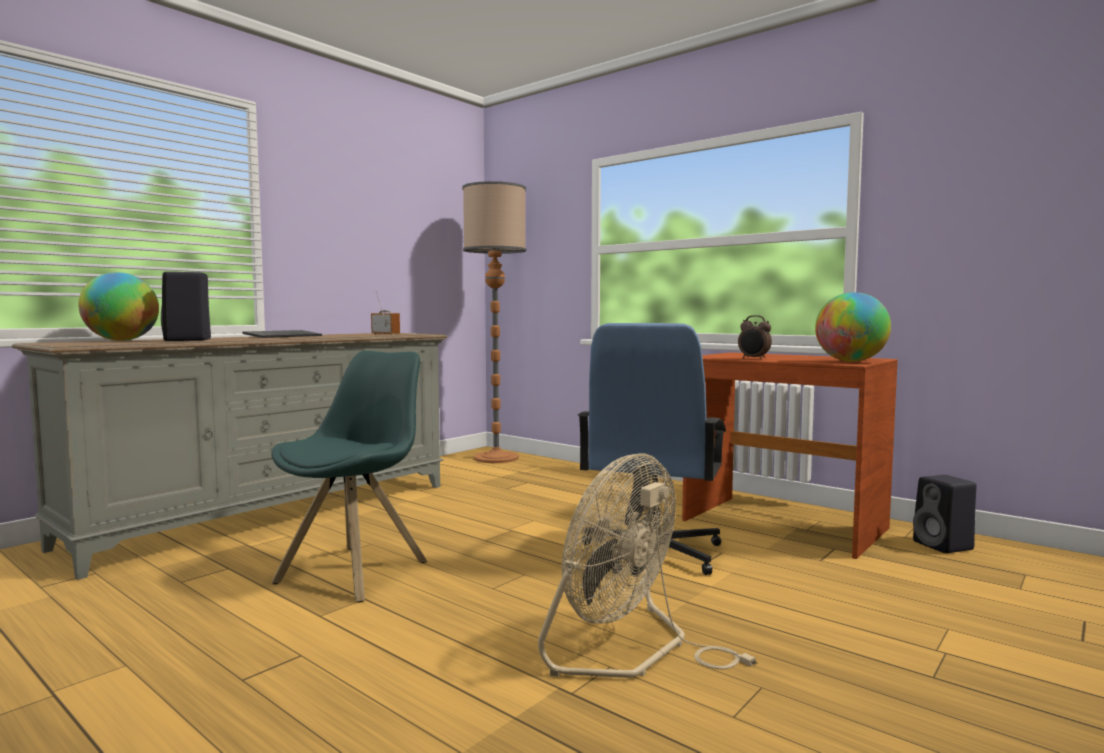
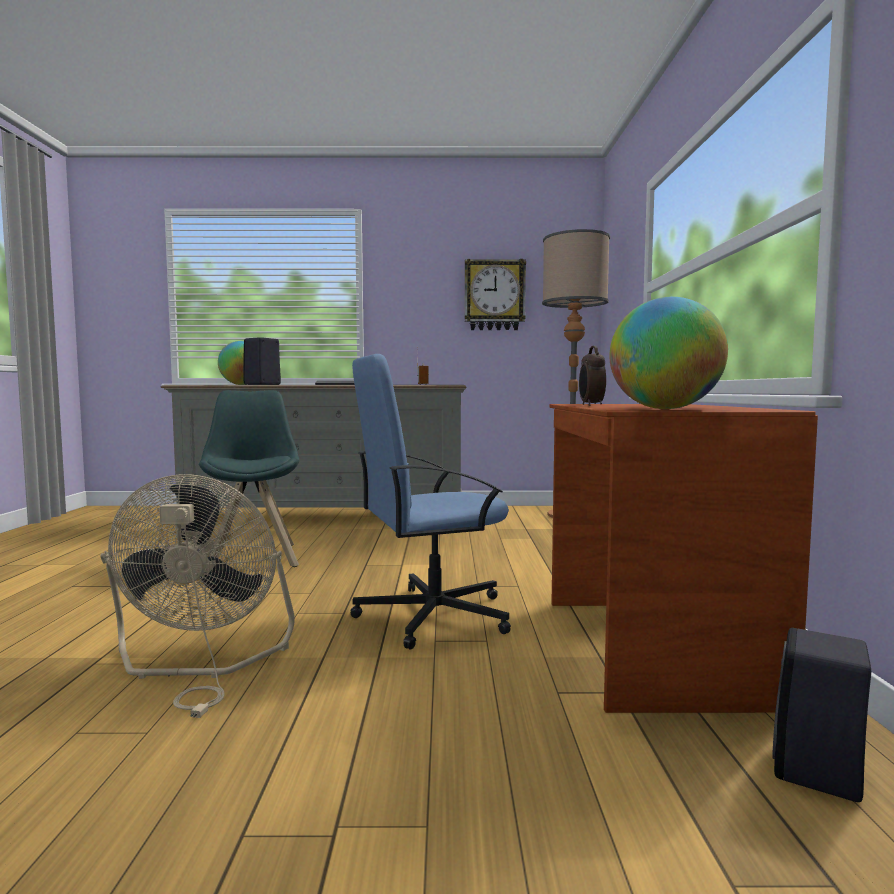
camera: 50 degrees right, 0 degrees up
turquoise chair [271,351,427,602] -> turquoise chair turned 90 degrees counterclockwise [199,390,299,567]
none -> wall clock [465,259,526,330]

